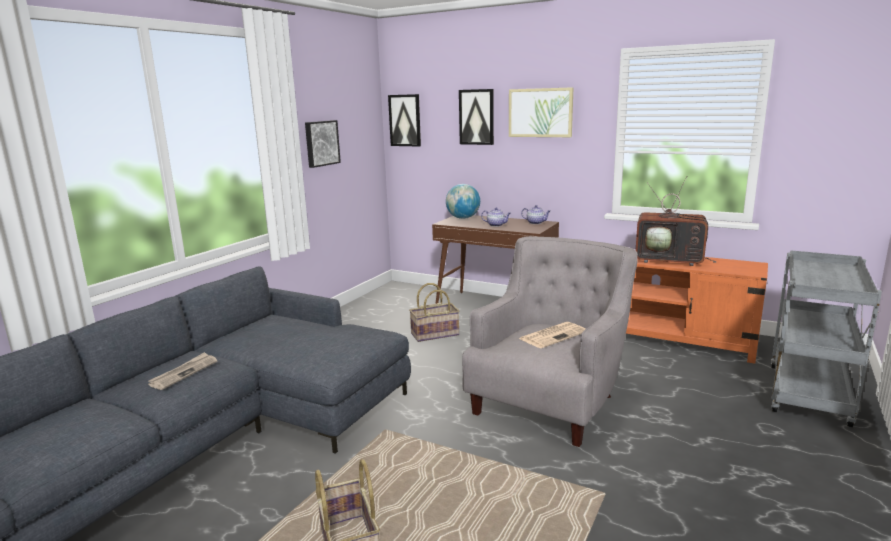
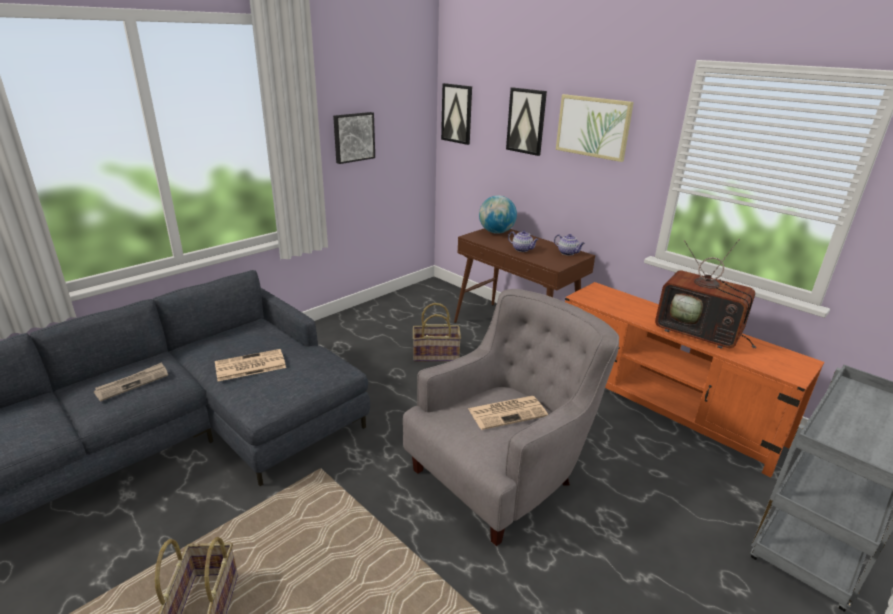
camera: 15 degrees right, 10 degrees up
none -> newspaper [215,349,286,381]

